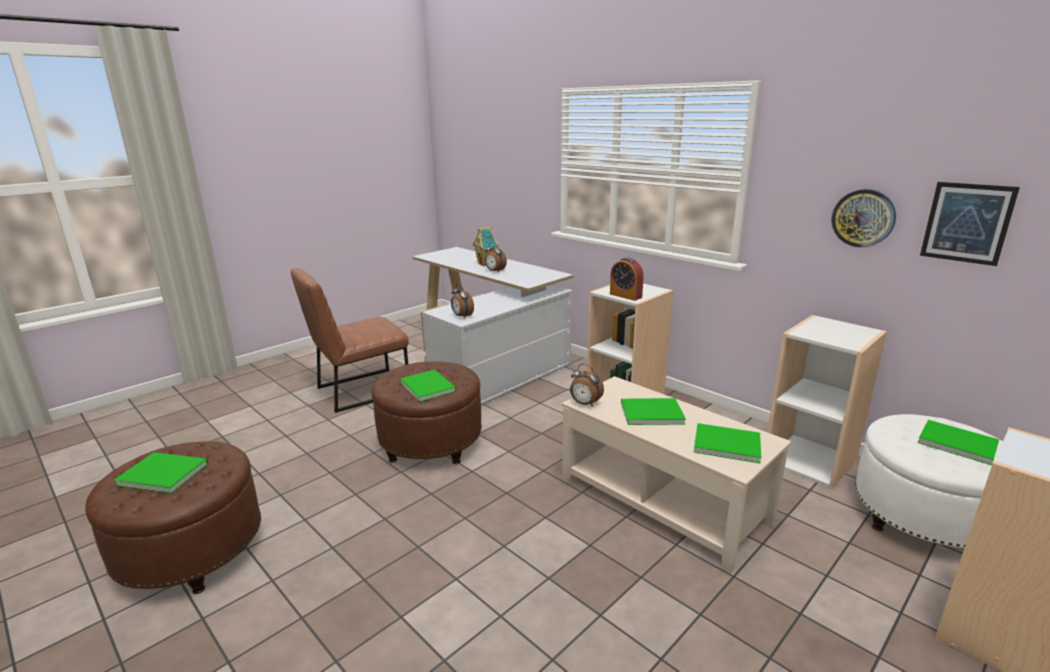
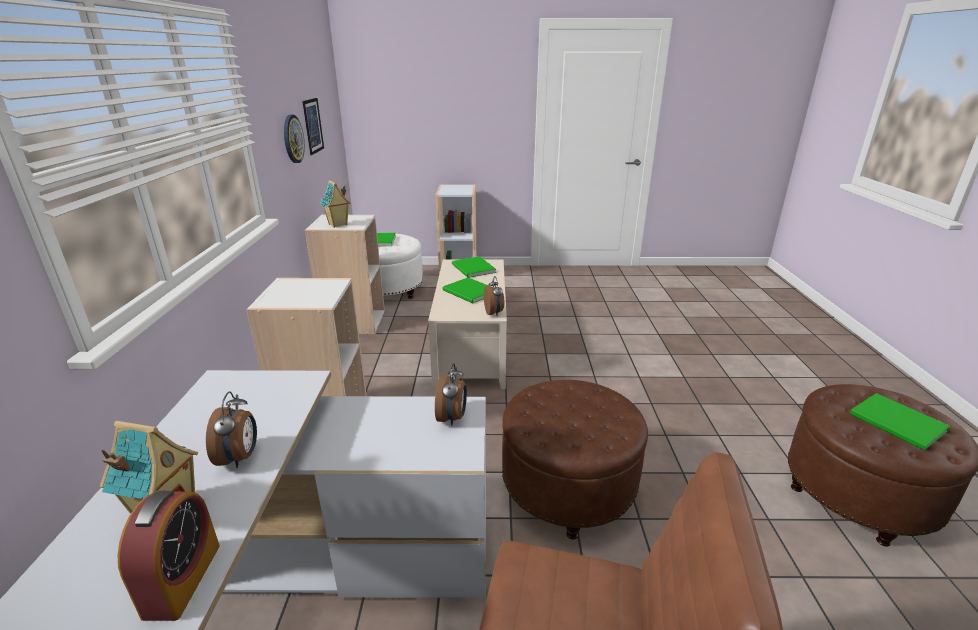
camera: 135 degrees left, 5 degrees up
green book [400,370,457,402] -> none
alarm clock [610,257,644,301] -> alarm clock moved to [118,491,220,621]
none -> toy house [320,180,351,228]

